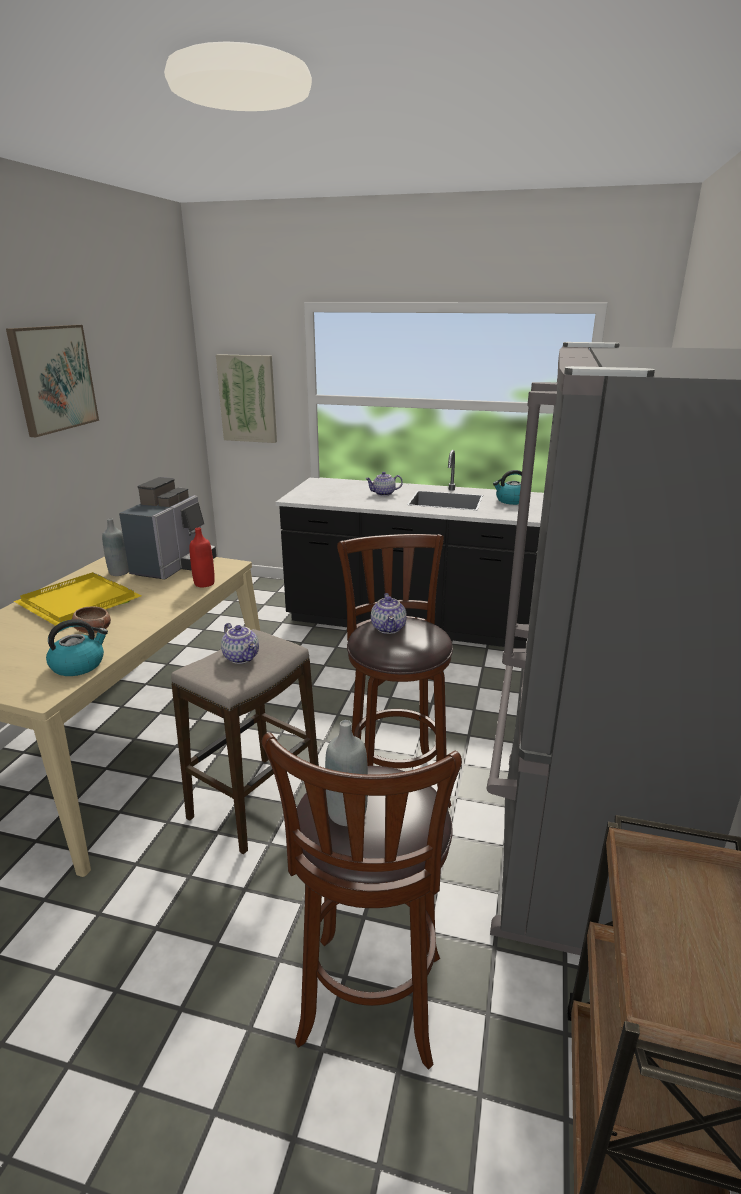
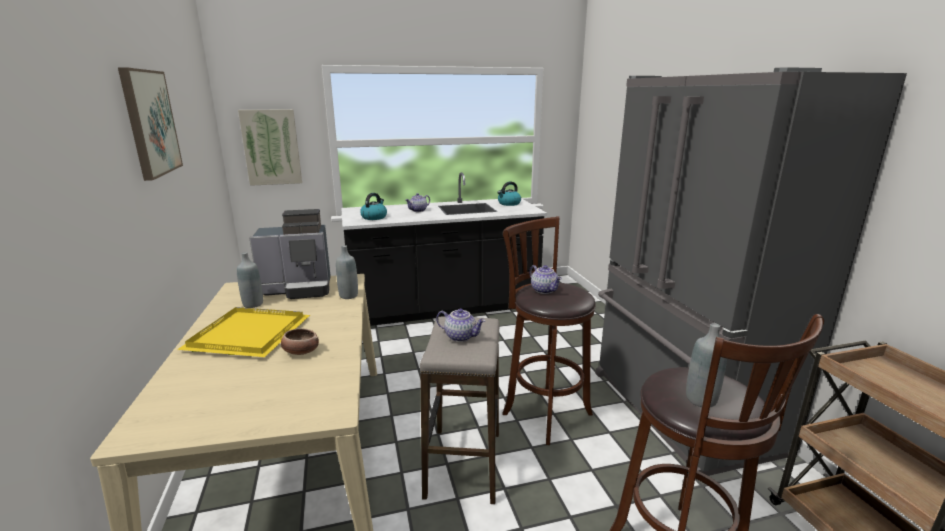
camera: 30 degrees left, 5 degrees down
kettle [46,619,108,676] -> kettle moved to [360,193,387,220]
coffee machine [119,477,217,580] -> coffee machine turned 90 degrees clockwise [249,209,331,299]
red bottle [189,528,215,588] -> grey bottle [336,245,358,299]

